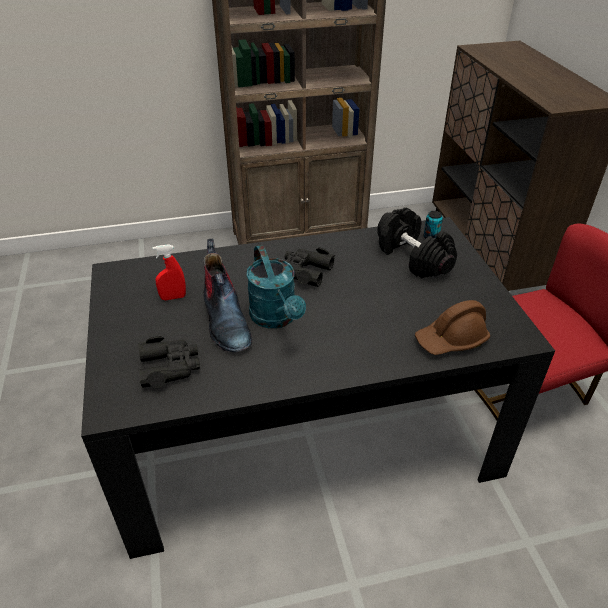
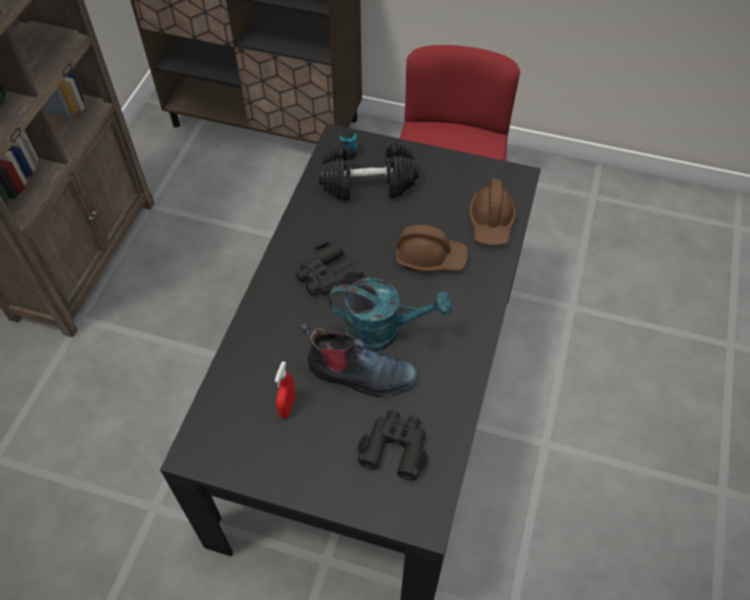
camera: 60 degrees left, 15 degrees up
none -> brown hard hat [396,225,468,272]

